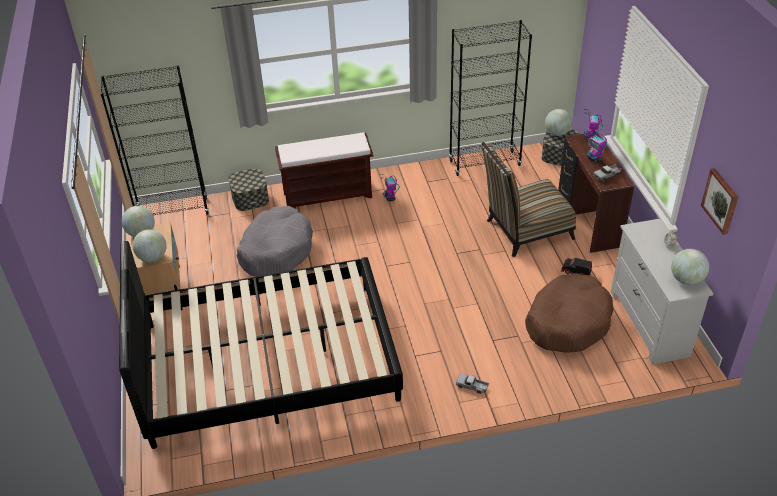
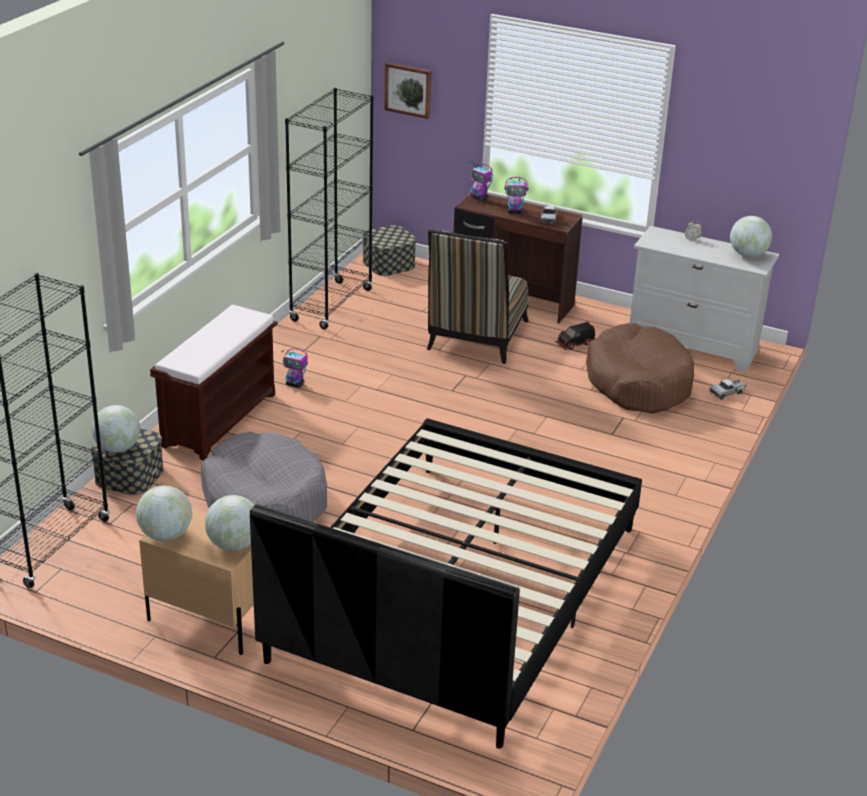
camera: 55 degrees left, 10 degrees down
toy truck [456,374,489,394] -> toy truck moved to [709,379,747,400]
globe [545,109,572,136] -> globe moved to [92,405,140,453]
picture [701,168,738,235] -> picture moved to [385,62,432,119]

